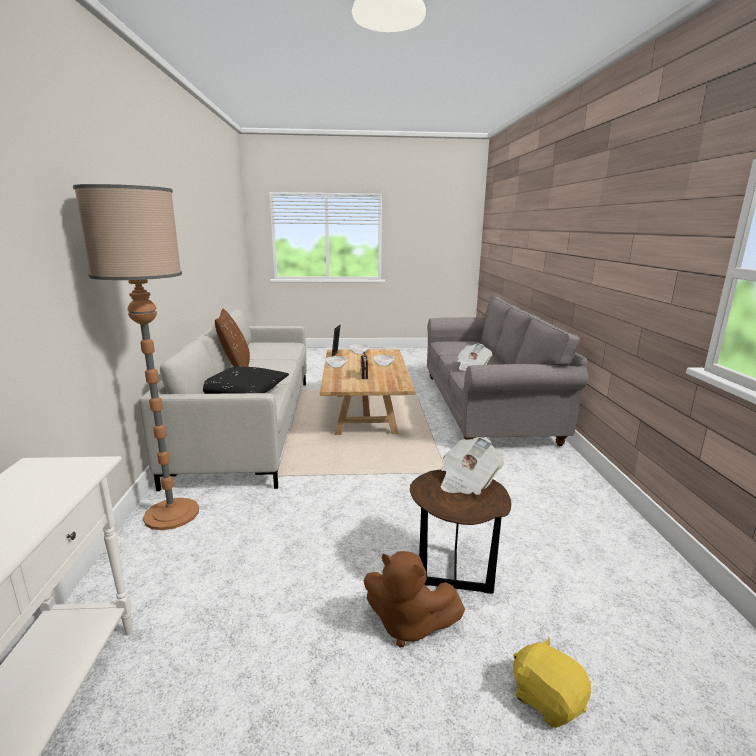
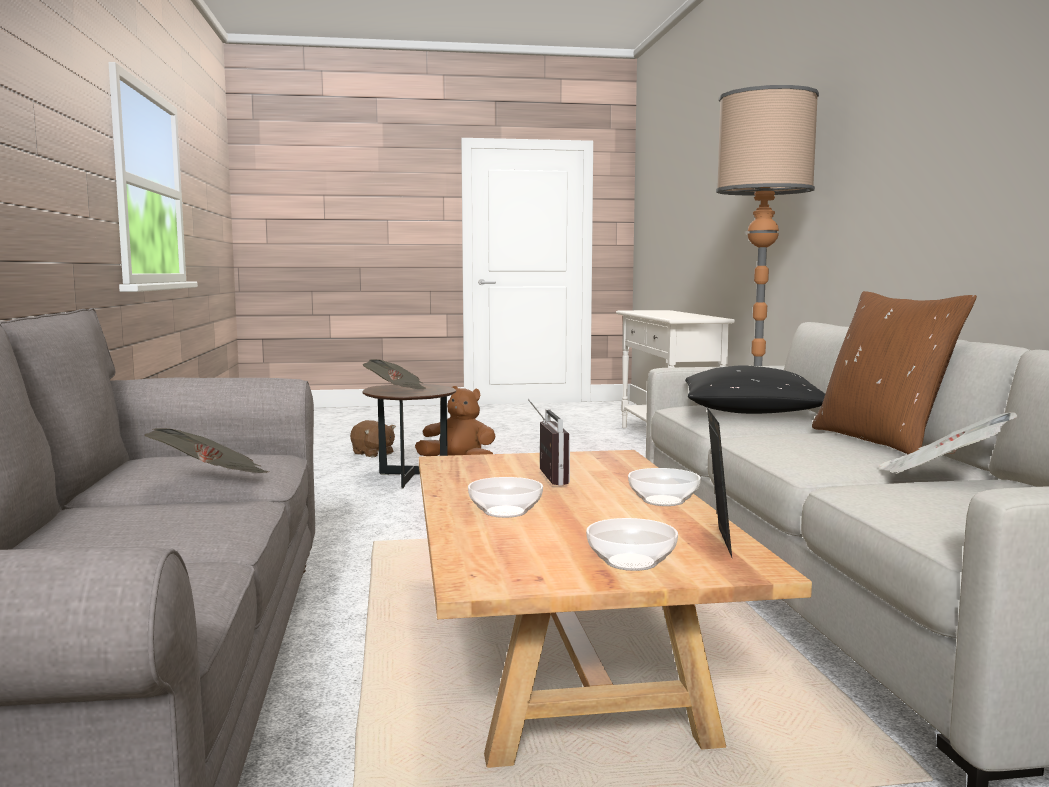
camera: 175 degrees right, 10 degrees down
yellow plush toy [513,637,591,728] -> brown plush toy [350,420,396,457]
none -> newspaper [880,412,1017,474]

